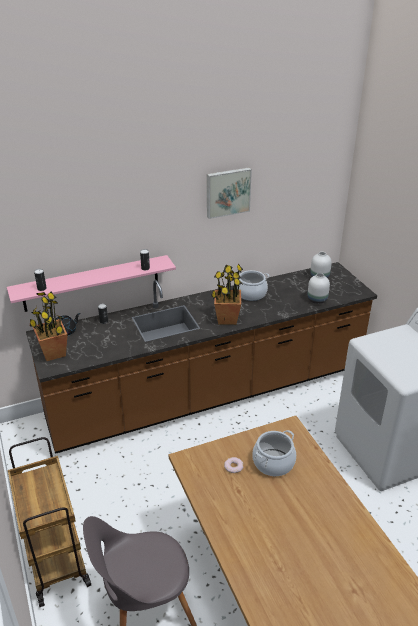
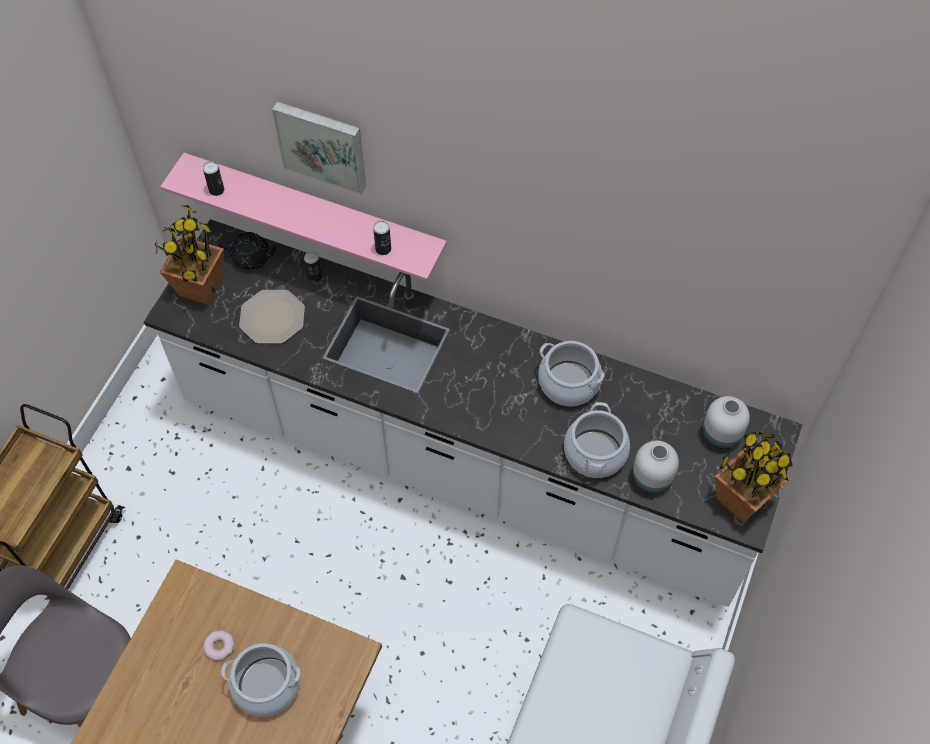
camera: 45 degrees right, 25 degrees up
brown counter [26,262,377,454] -> white counter [144,219,803,607]
picture [207,168,252,219] -> picture moved to [272,102,366,194]
potted plant [211,264,244,325] -> potted plant moved to [715,432,793,523]
none -> plate [239,290,305,344]
none -> cooking pot [564,402,630,478]

